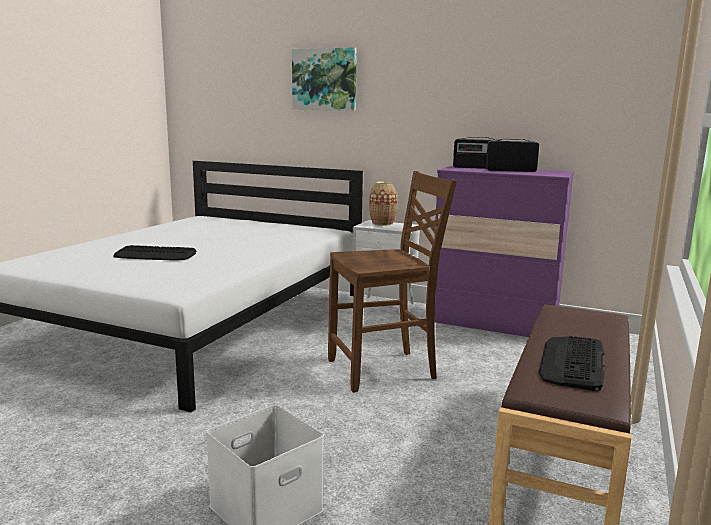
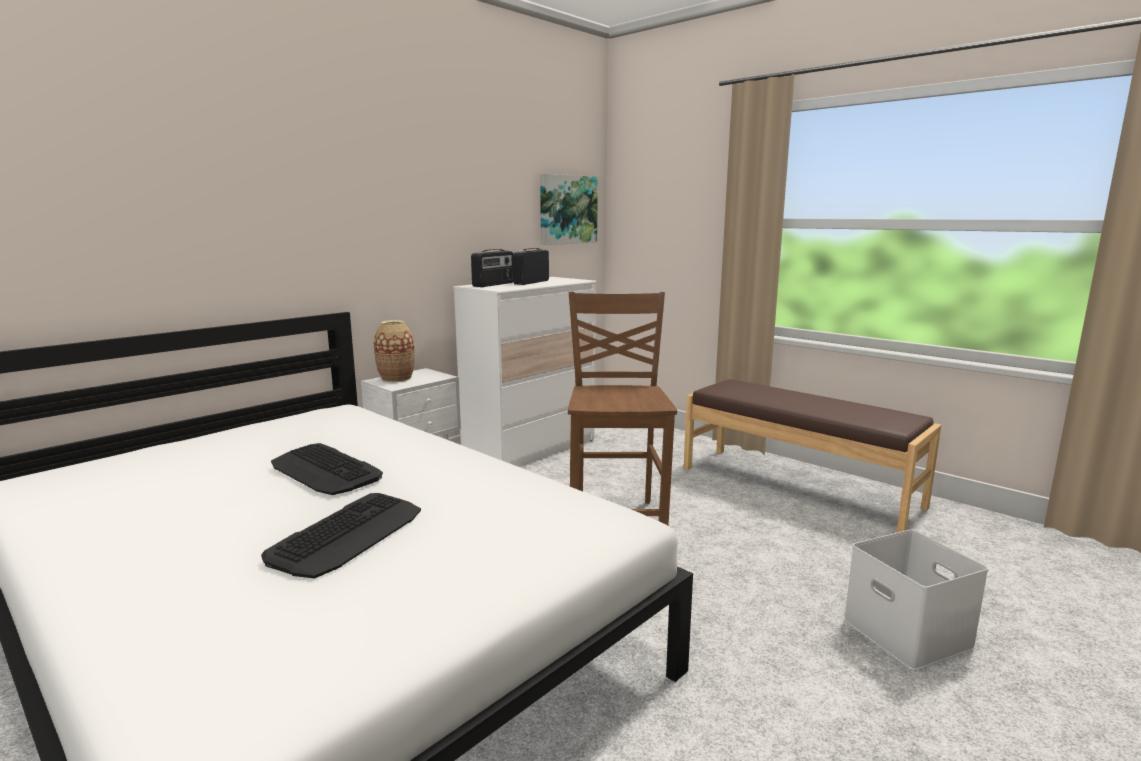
camera: 70 degrees left, 0 degrees up
picture [292,47,357,111] -> picture moved to [540,173,598,245]
purple dresser [435,165,574,337] -> white dresser [453,277,596,466]
keyboard [538,336,605,391] -> keyboard moved to [271,443,383,495]

